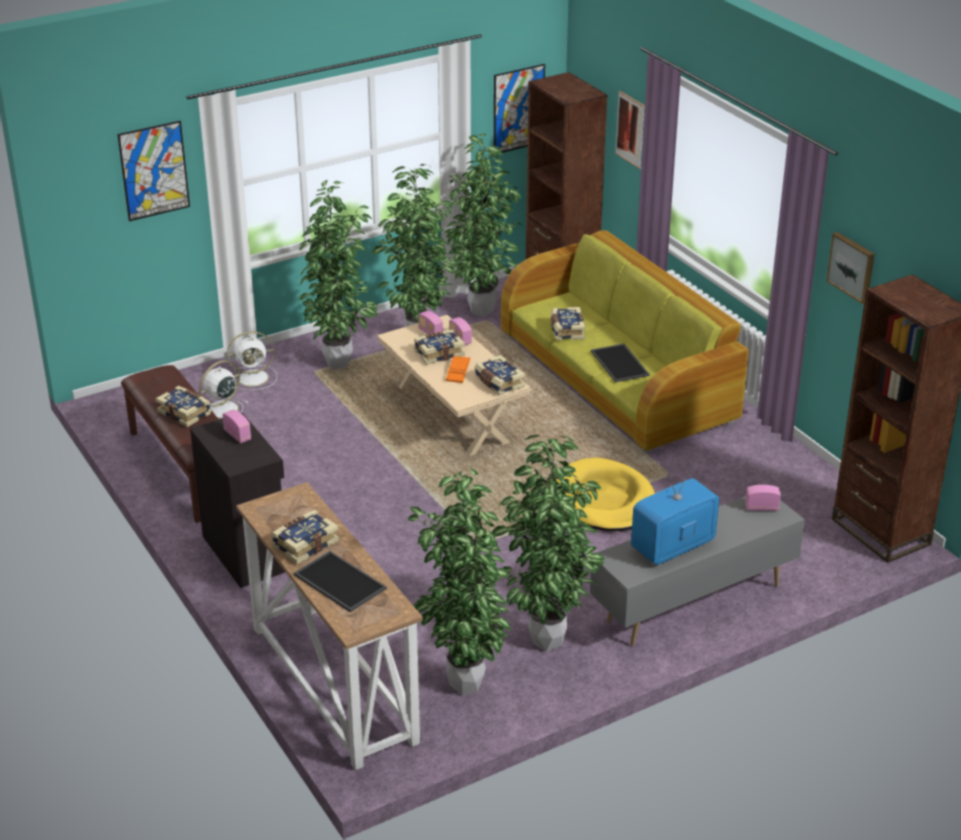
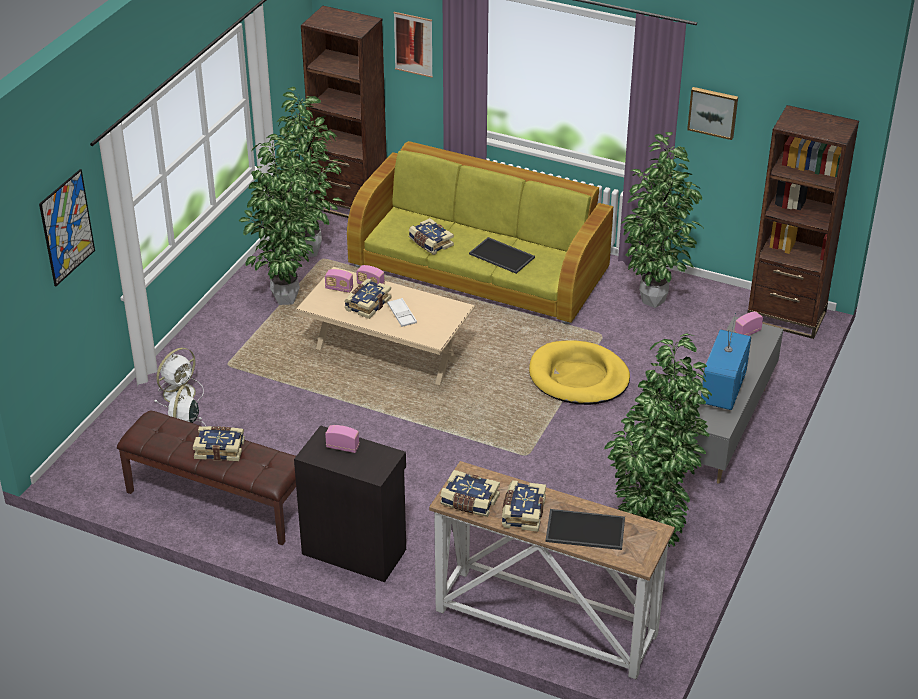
camera: 35 degrees left, 5 degrees up
potted plant [297,180,378,369] -> potted plant moved to [621,132,702,308]
orange tray [446,356,470,383] -> white tray [387,298,417,327]
book [475,355,525,396] -> book moved to [440,470,500,517]
picture [494,64,545,152] -> none

